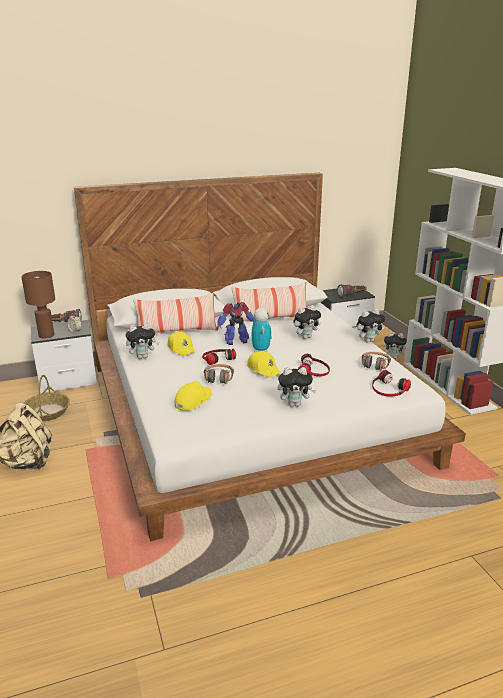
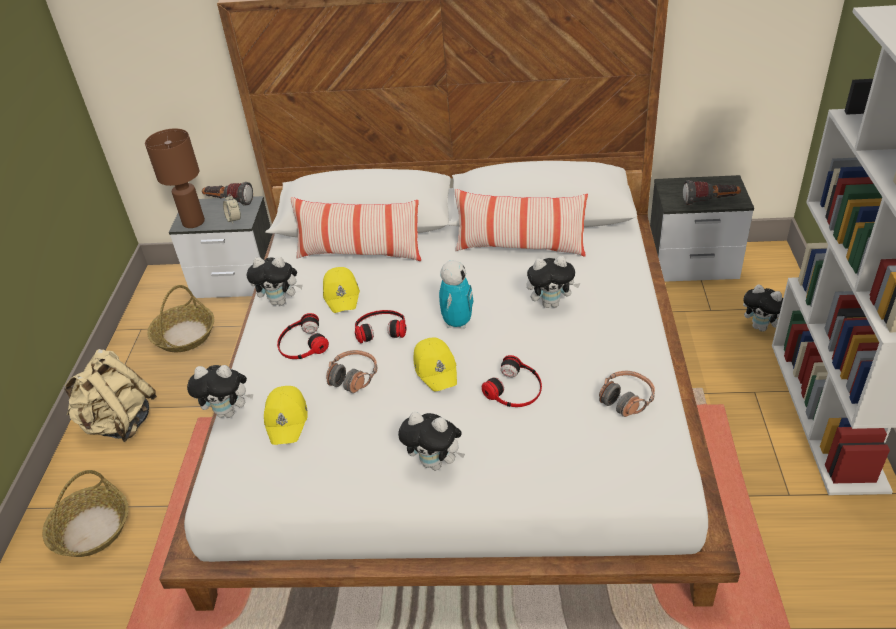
camera: 25 degrees right, 15 degrees up
yellow cap [174,381,212,411] -> yellow cap turned 120 degrees clockwise [264,386,308,445]
toy robot [216,302,255,345] -> none
plush toy [357,309,385,343] -> plush toy moved to [187,365,253,418]
headphones [372,370,411,397] -> headphones moved to [277,313,329,359]
none -> basket [42,470,128,557]

